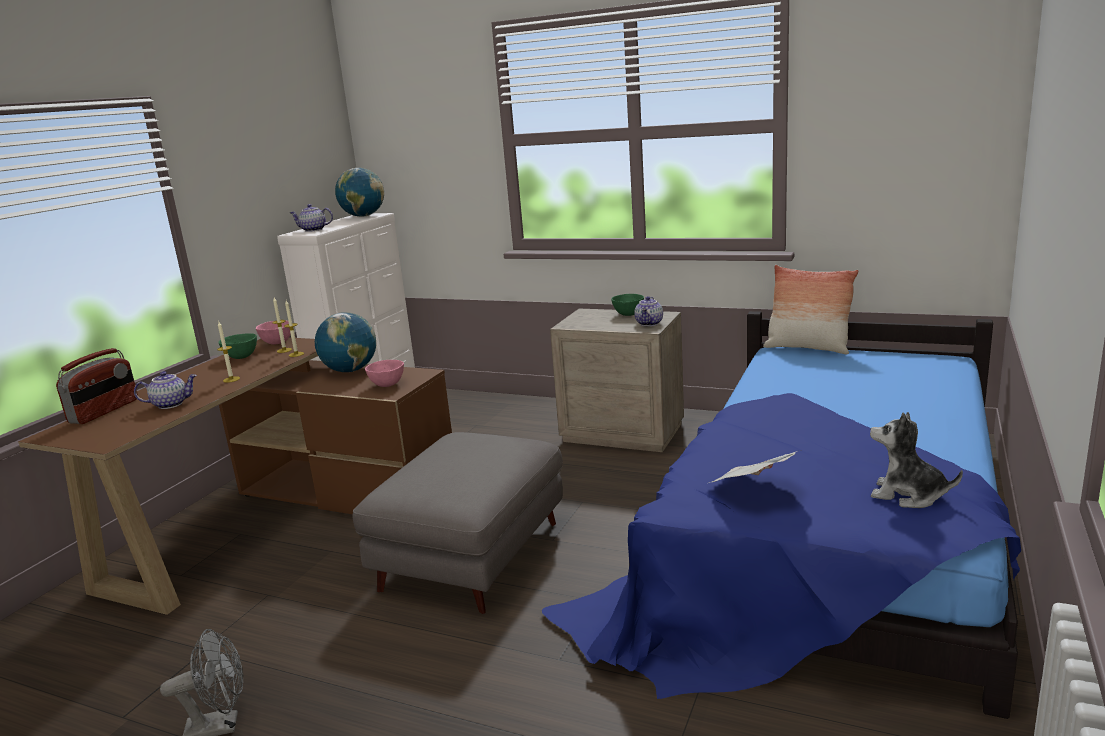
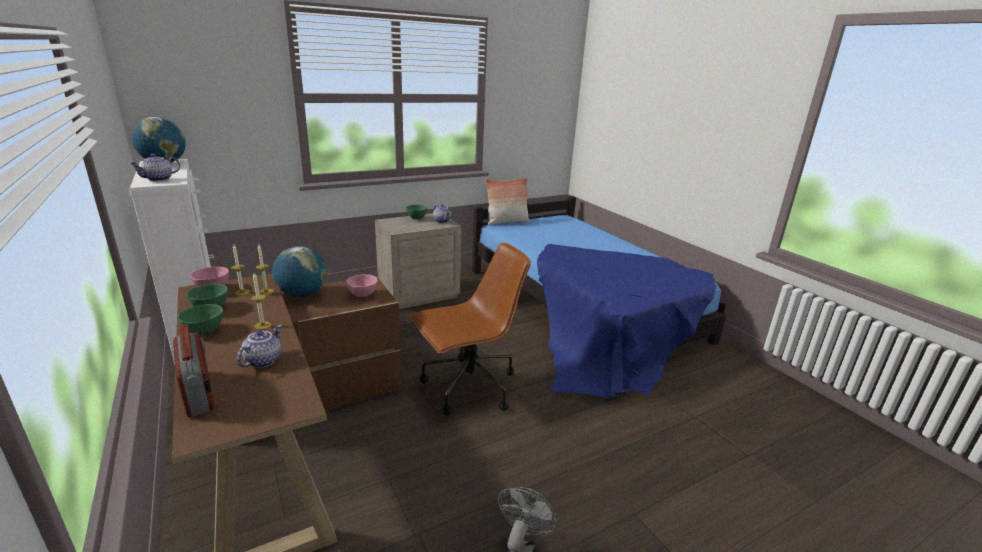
camera: 55 degrees left, 5 degrees up
grey ottoman [352,432,563,614] -> brown office chair [410,242,531,415]
newspaper [709,451,797,483] -> none
plush toy [870,412,963,508] -> none
none -> green bowl [177,304,223,335]

